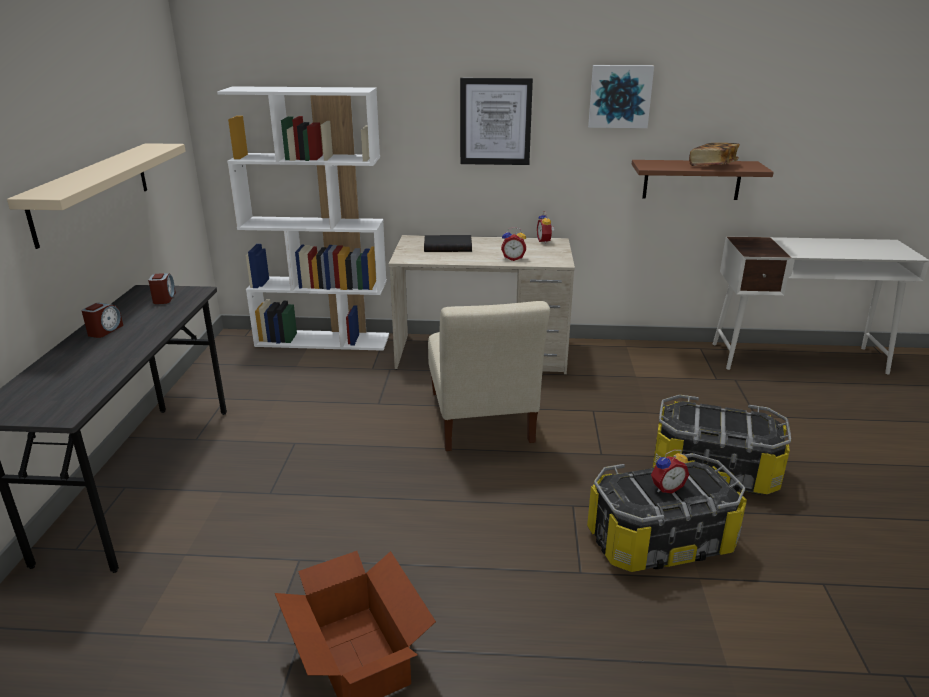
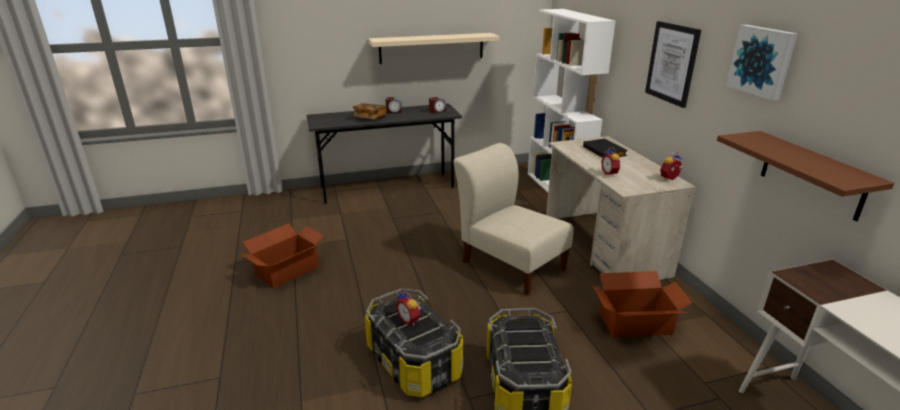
camera: 70 degrees right, 0 degrees up
beige chair [428,301,550,451] -> beige chair turned 75 degrees clockwise [453,143,574,295]
book [689,143,740,166] -> book moved to [353,103,387,119]
none -> cardboard box [592,271,693,338]

